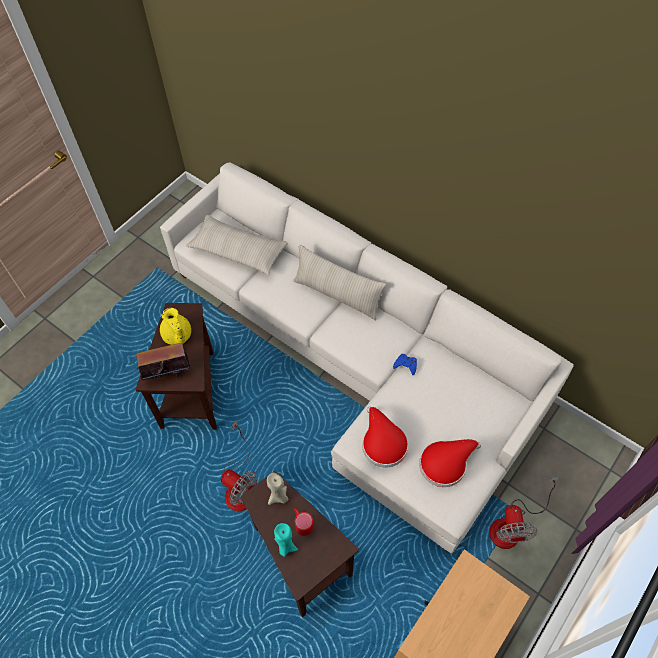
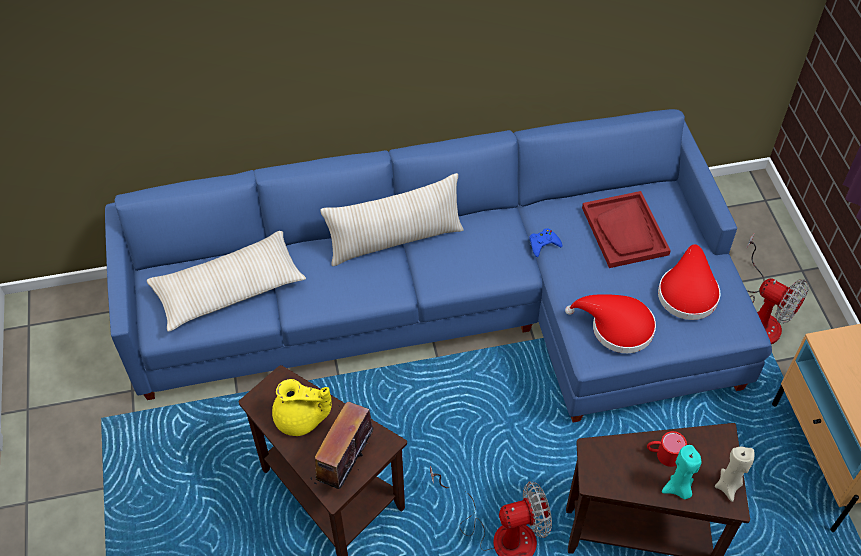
camera: 50 degrees left, 5 degrees down
white sofa [160,162,574,553] -> blue sofa [105,109,772,422]
beige candle [267,473,288,505] -> beige candle moved to [715,446,755,502]
none -> red tray [582,191,671,268]

